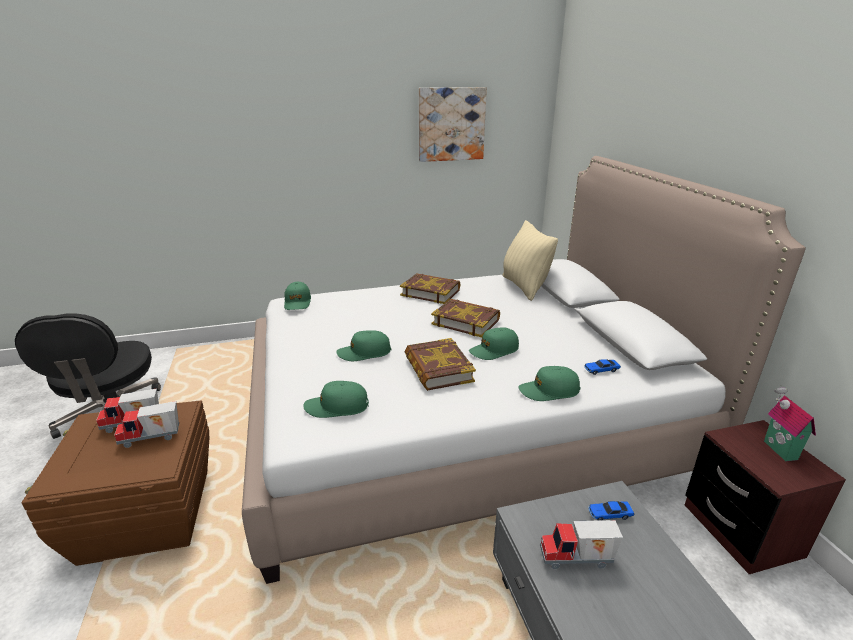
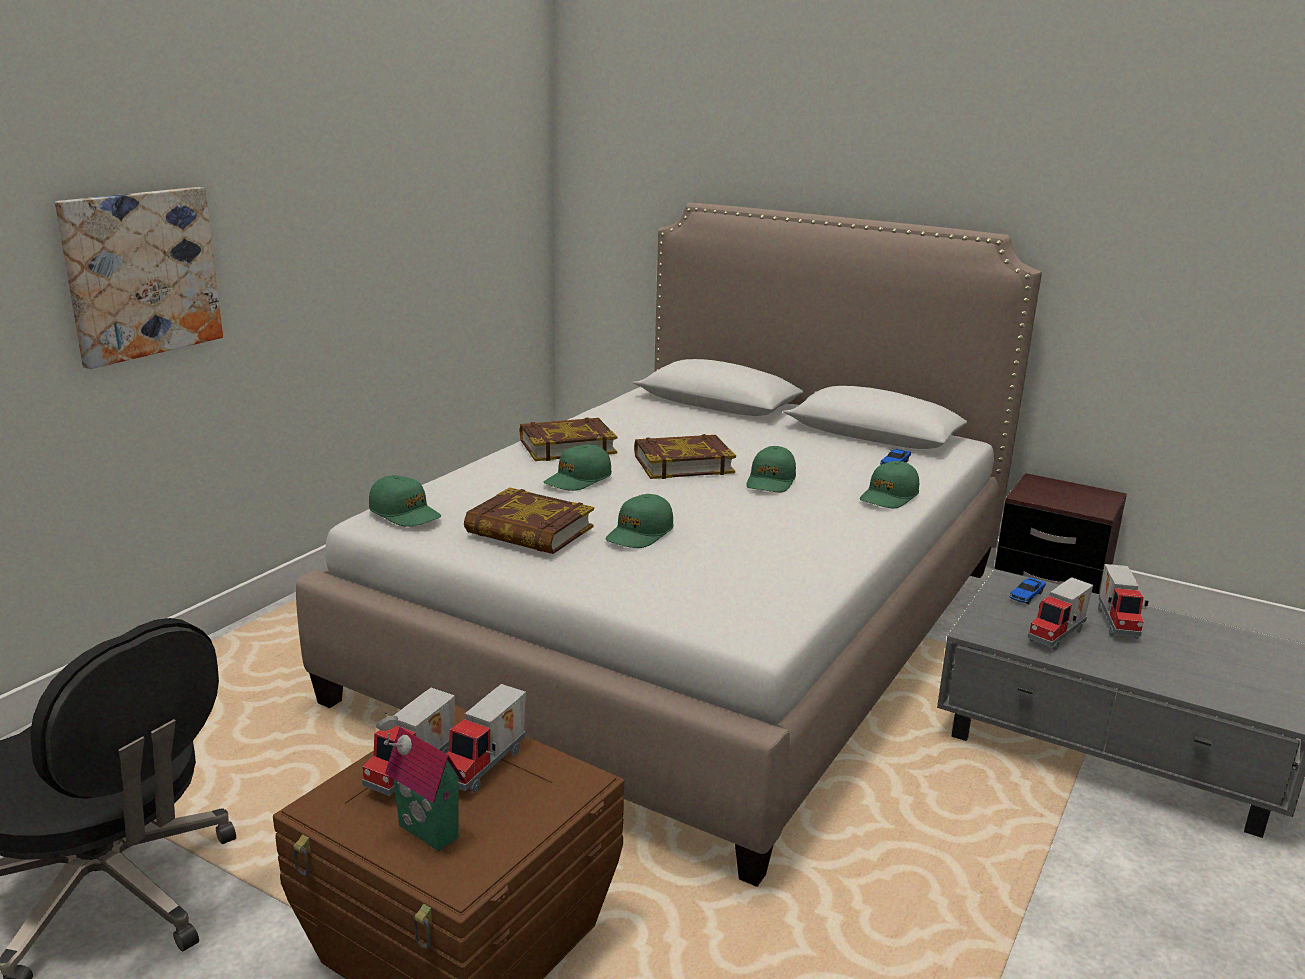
camera: 45 degrees left, 5 degrees down
green cap [303,381,369,418] -> green cap moved to [544,444,612,491]
book [405,338,476,391] -> book moved to [464,487,594,554]
picture [419,87,487,162] -> picture moved to [55,187,223,369]
beige pillow [502,220,558,301] -> none
toy house [764,385,816,461] -> toy house moved to [376,712,466,851]
none -> toy truck [1098,564,1149,639]

